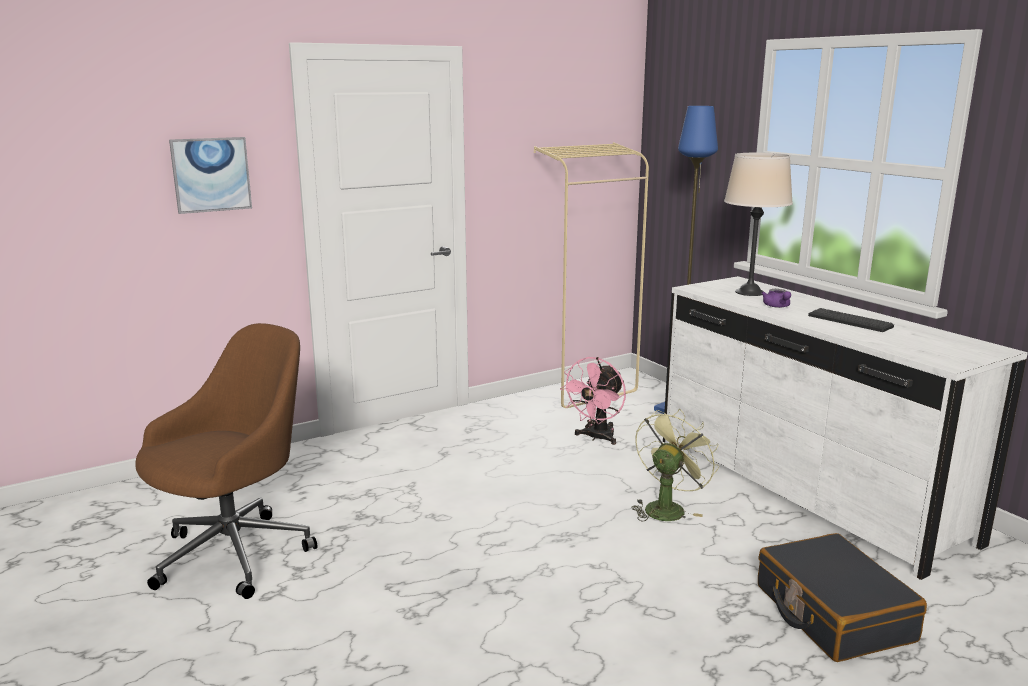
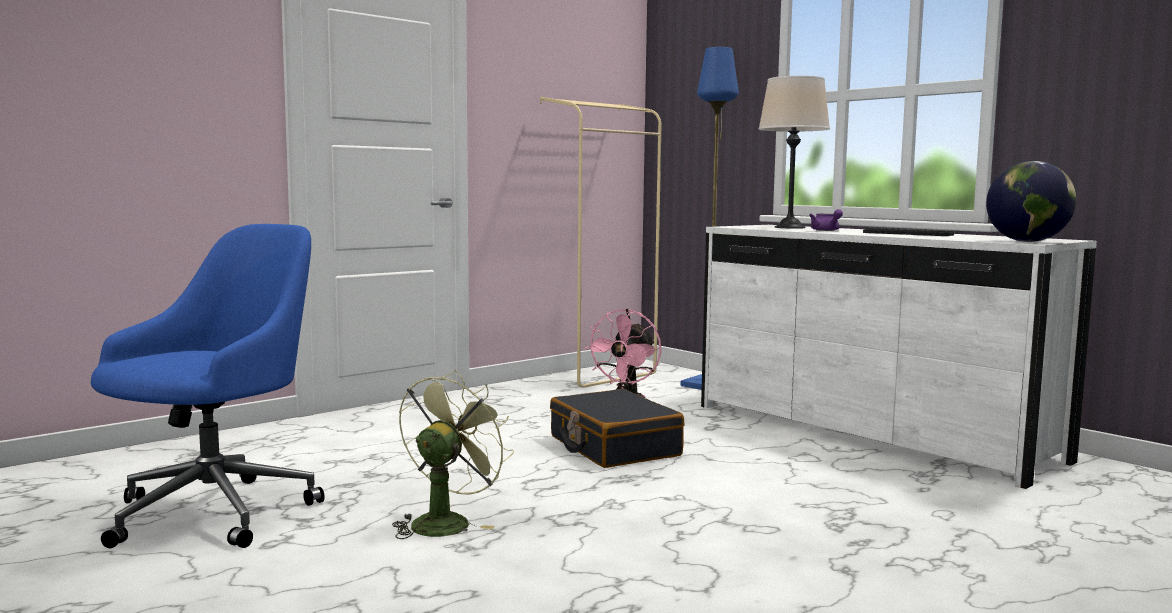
camera: 10 degrees left, 10 degrees down
brown office chair [135,323,317,599] -> blue office chair [91,224,324,548]
picture [169,137,252,214] -> none
green fan [631,409,719,521] -> green fan moved to [392,370,514,539]
black suitcase [758,533,927,662] -> black suitcase moved to [550,389,684,468]
none -> globe [986,161,1076,242]

